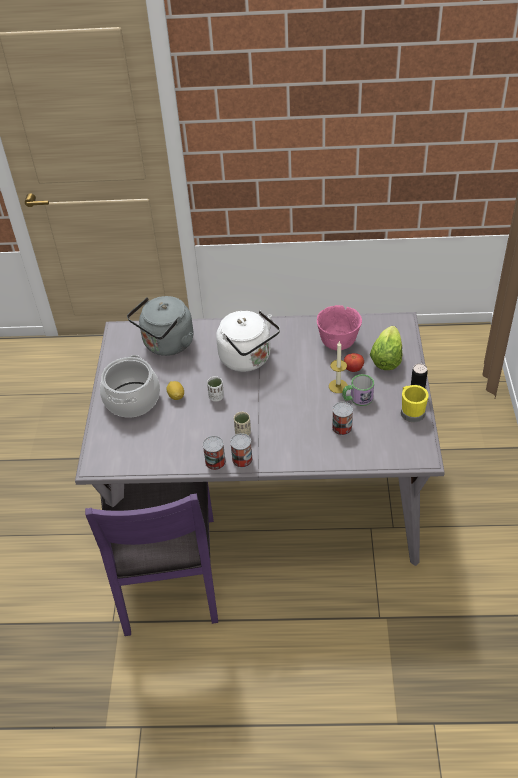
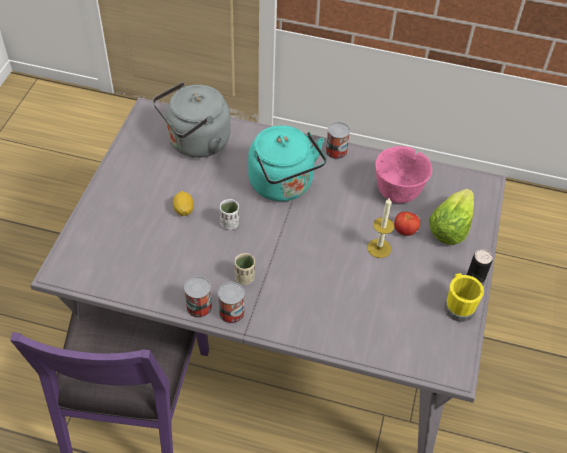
camera: 10 degrees right, 5 degrees up
cooking pot [100,355,160,418] -> none
white kettle [216,311,280,372] -> turquoise kettle [248,125,326,201]
can [332,402,353,436] -> can moved to [326,122,350,160]
mug [342,374,374,406] -> none

